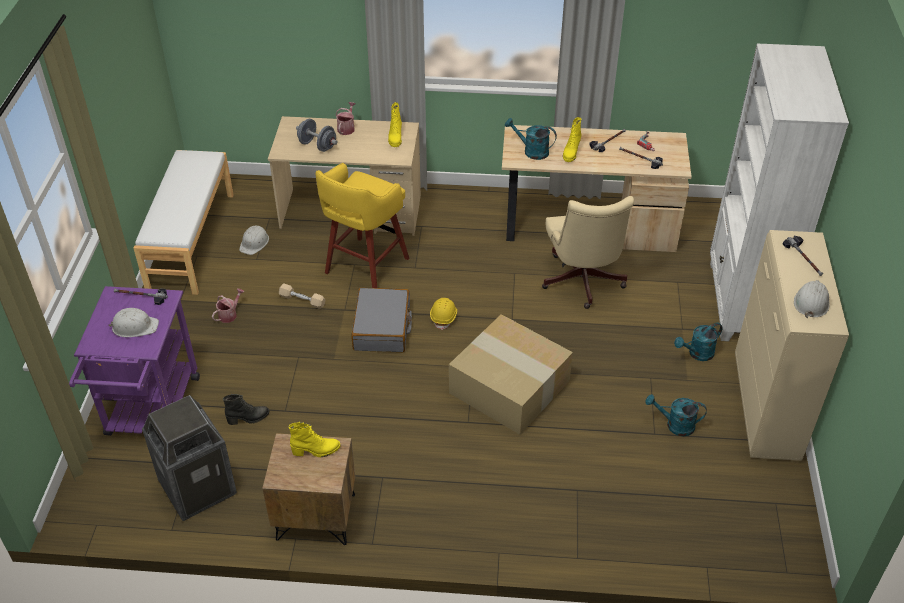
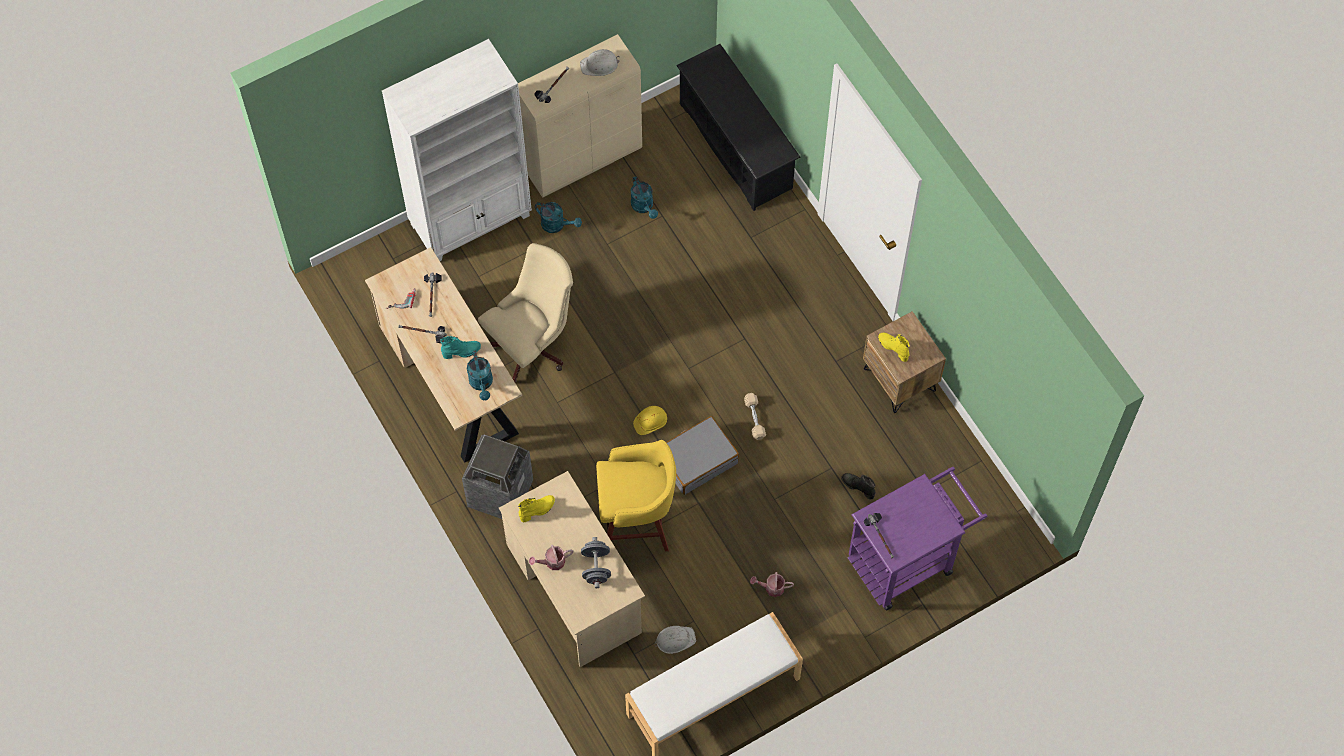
camera: 125 degrees left, 20 degrees up
white hard hat [108,308,159,337] -> none
trash can [142,395,237,521] -> trash can moved to [462,434,533,519]
beige dumbbell [279,283,325,309] -> beige dumbbell moved to [744,393,766,440]
cardboard box [449,314,573,435] -> none
yellow boot [563,117,581,162] -> turquoise boot [440,336,481,359]
none -> black shoe rack [676,44,800,211]

